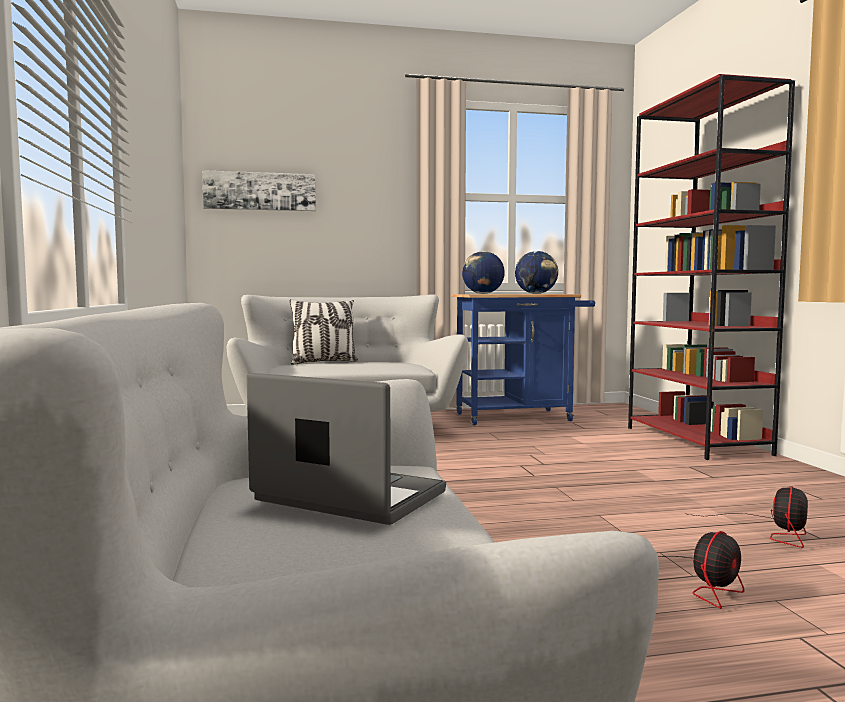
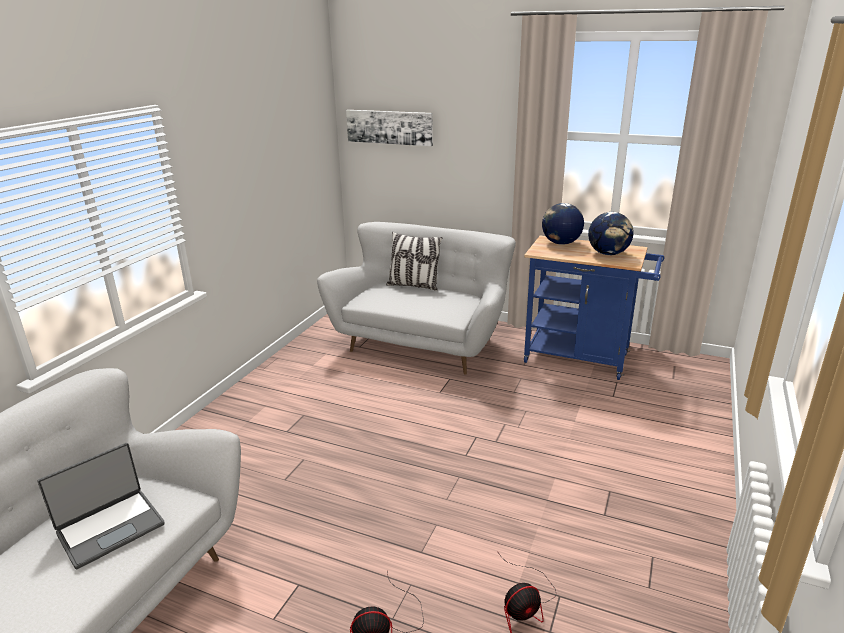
camera: 35 degrees right, 20 degrees up
laptop [247,373,446,525] -> laptop turned 75 degrees clockwise [37,443,164,569]
red bookcase [628,74,795,460] -> none

